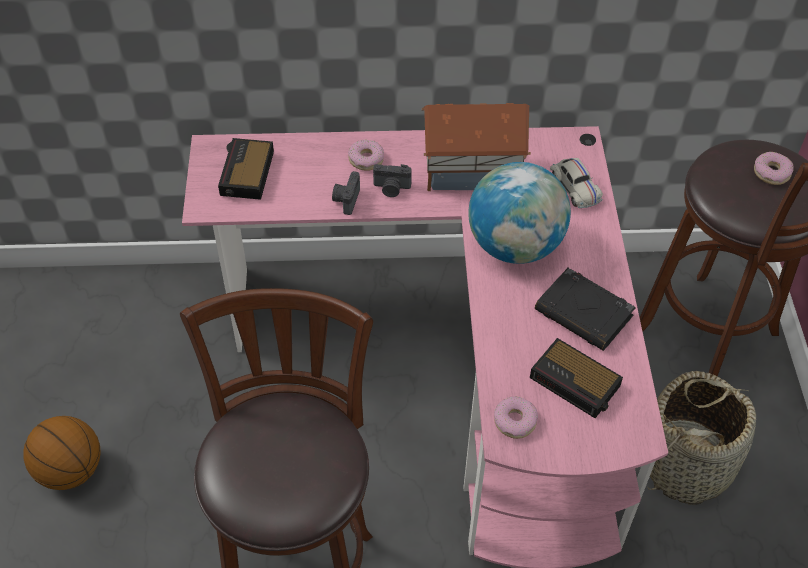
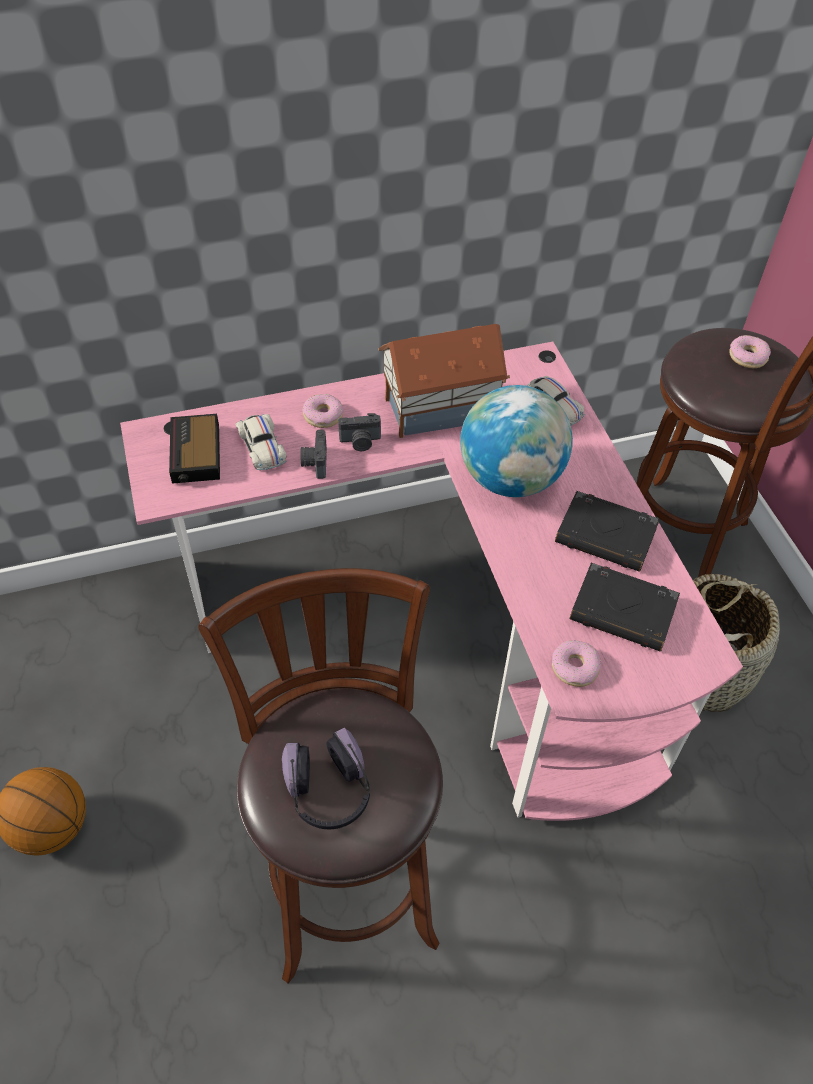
camera: 15 degrees left, 0 degrees up
alarm clock [530,338,623,418] -> black book [570,563,680,652]
none -> white toy car [236,414,287,470]
none -> headphones [282,728,370,829]

